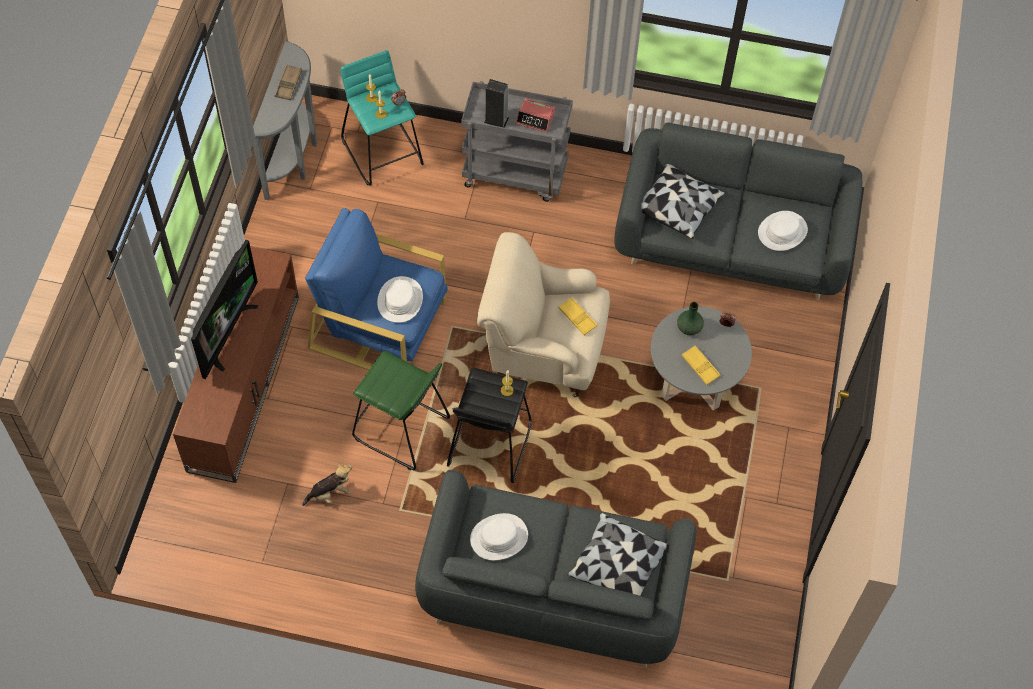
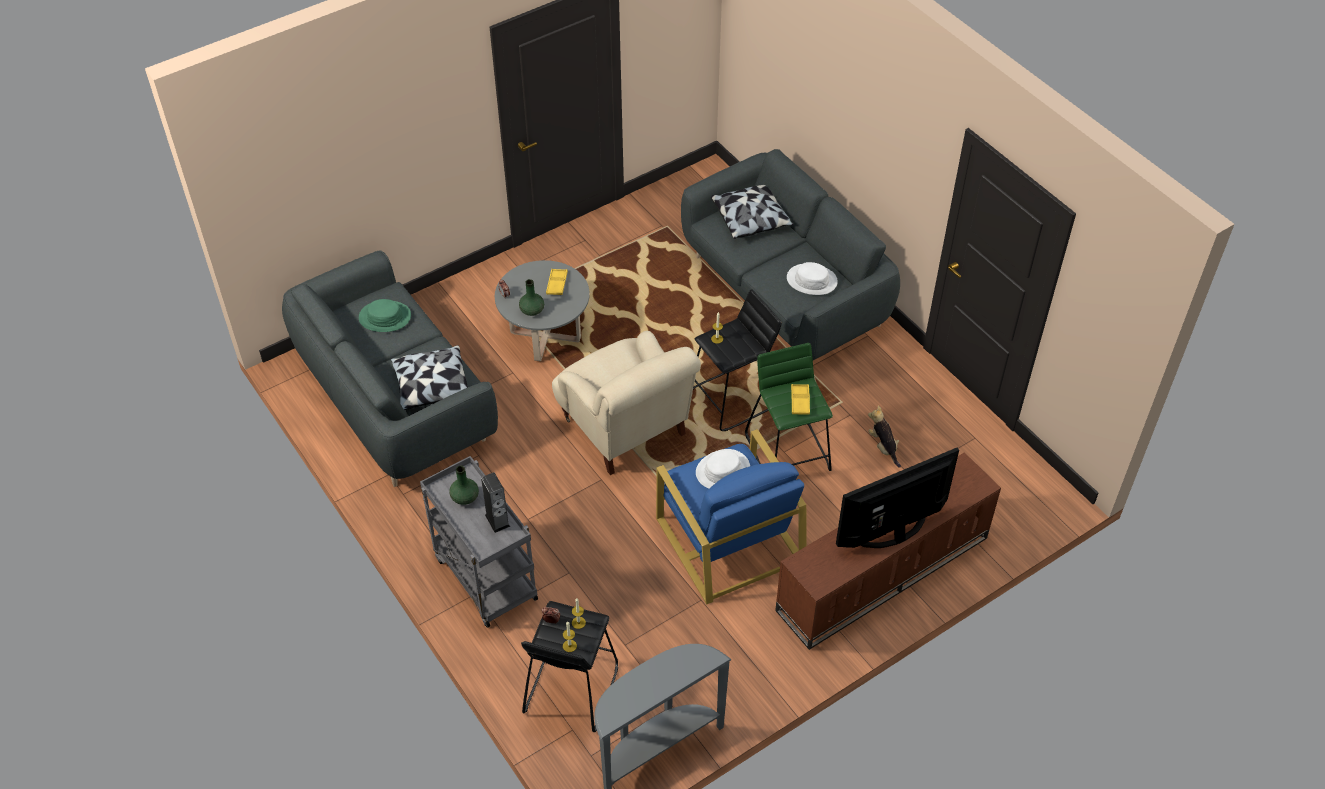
camera: 135 degrees left, 10 degrees down
brown tray [275,65,302,100] -> none
plush toy [302,462,352,506] -> plush toy turned 45 degrees clockwise [868,405,901,468]
turquoise stool [340,50,424,186] -> black stool [521,601,618,732]
alarm clock [516,98,555,132] -> green vase [449,466,479,505]
yellow tray [558,297,597,335] -> yellow tray moved to [791,384,810,415]
white hat [758,211,808,251] -> green hat [359,299,411,332]

